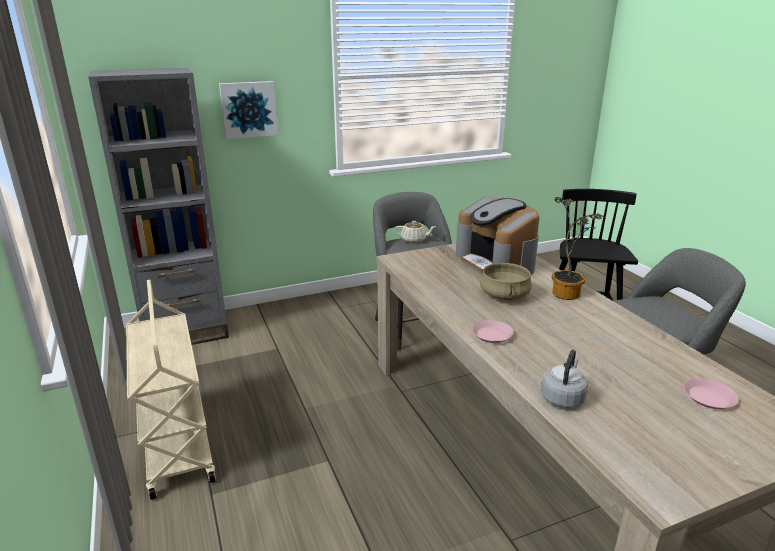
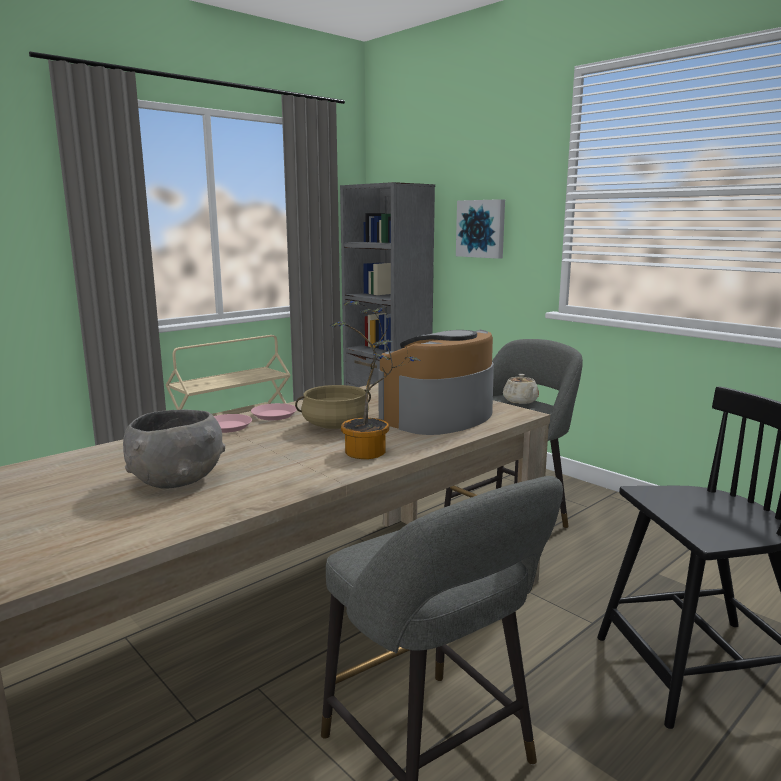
camera: 70 degrees right, 10 degrees down
grey kettle [541,350,588,408] -> none
pink plate [683,378,739,409] -> pink plate moved to [251,403,297,420]
none -> grey bowl [123,410,225,489]

